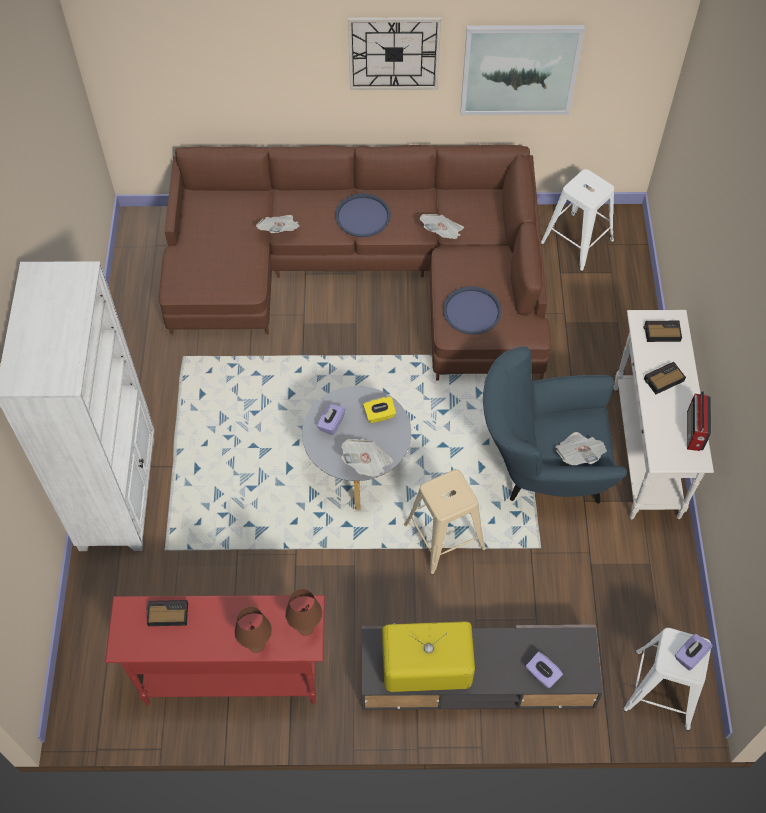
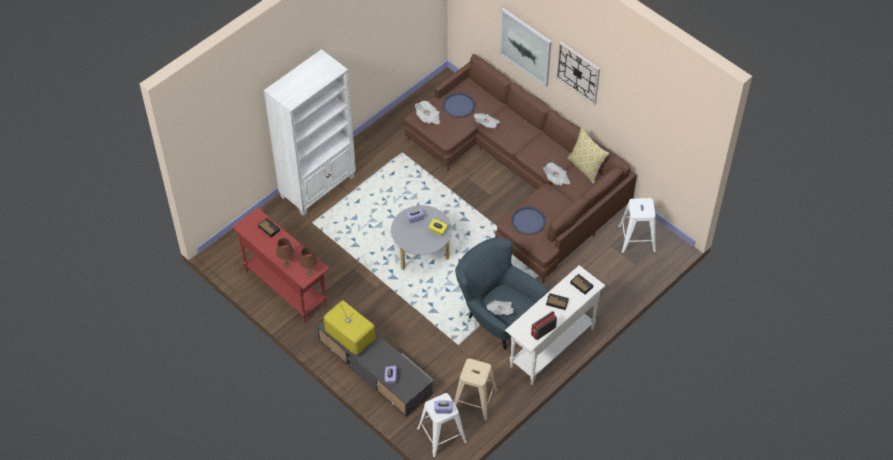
camera: 45 degrees right, 5 degrees down
blue tray [335,194,391,237] -> blue tray moved to [443,92,475,118]
newspaper [341,439,393,477] -> newspaper moved to [415,101,440,124]
beige stool [404,469,486,575] -> beige stool moved to [454,358,498,421]
picture [460,25,585,115] -> picture moved to [499,8,552,87]
none -> pillow [568,127,609,184]

